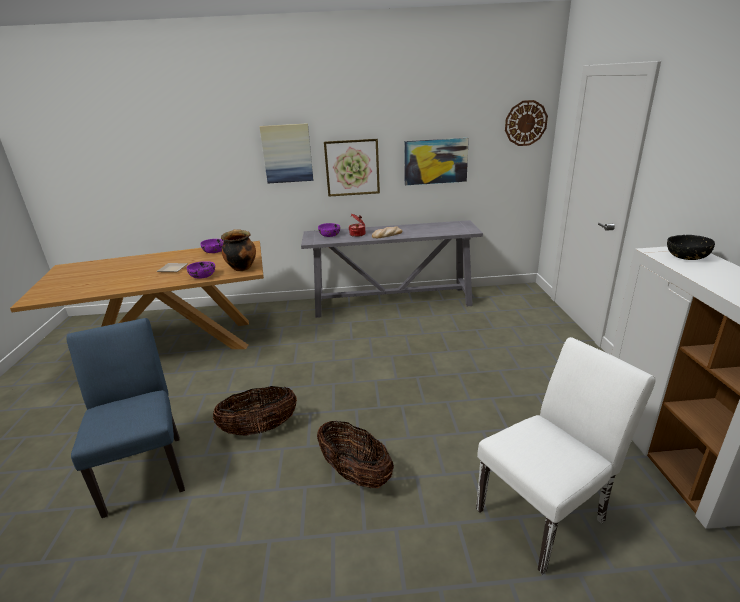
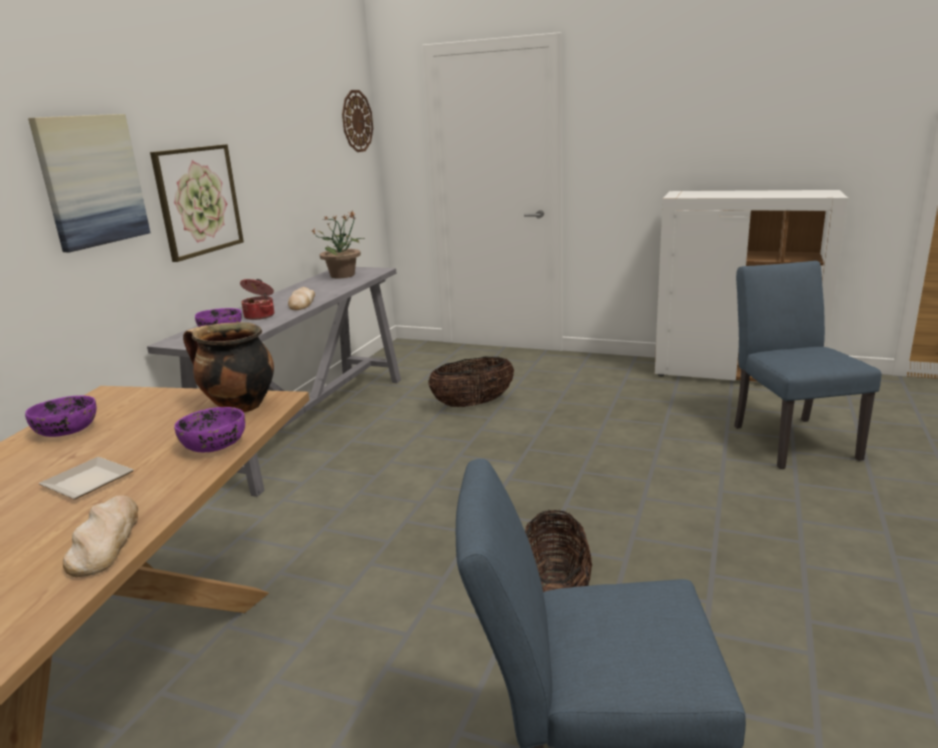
camera: 65 degrees left, 5 degrees down
basket [317,421,394,488] -> basket moved to [428,357,514,407]
picture [404,138,469,185] -> none
white chair [476,337,656,575] -> blue chair [734,261,881,469]
black bowl [667,235,715,260] -> none
none -> bread [63,495,138,577]
none -> potted plant [312,211,366,278]

